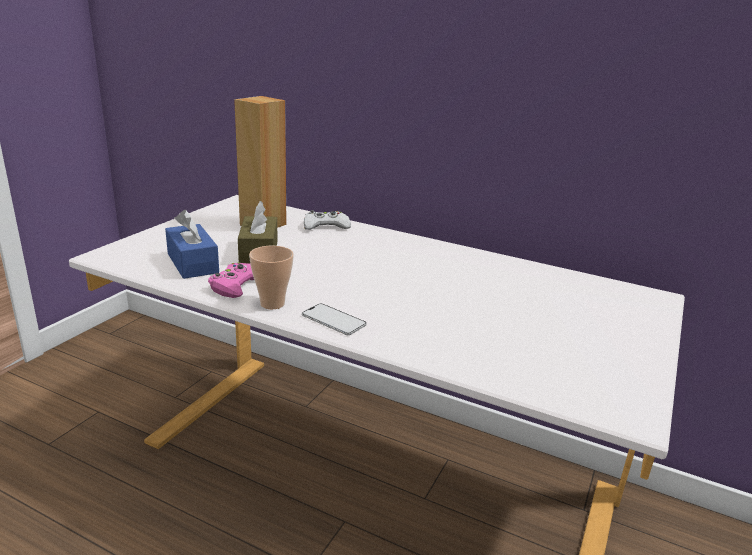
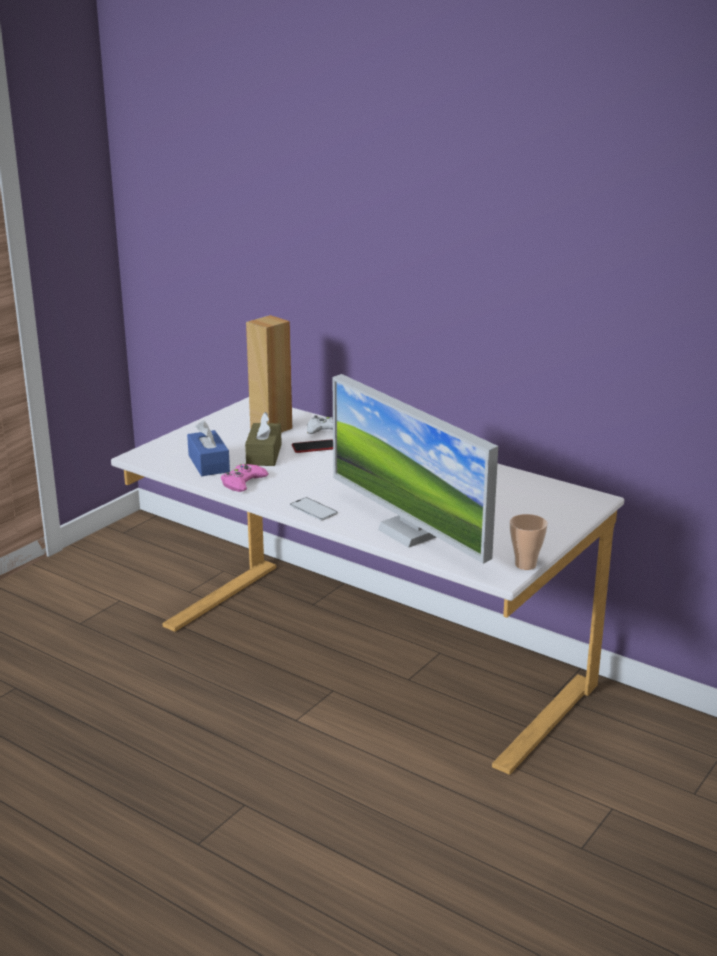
camera: 10 degrees right, 0 degrees up
cup [249,246,294,309] -> cup moved to [510,514,548,570]
none -> phone [292,440,333,453]
none -> monitor [332,374,498,564]

